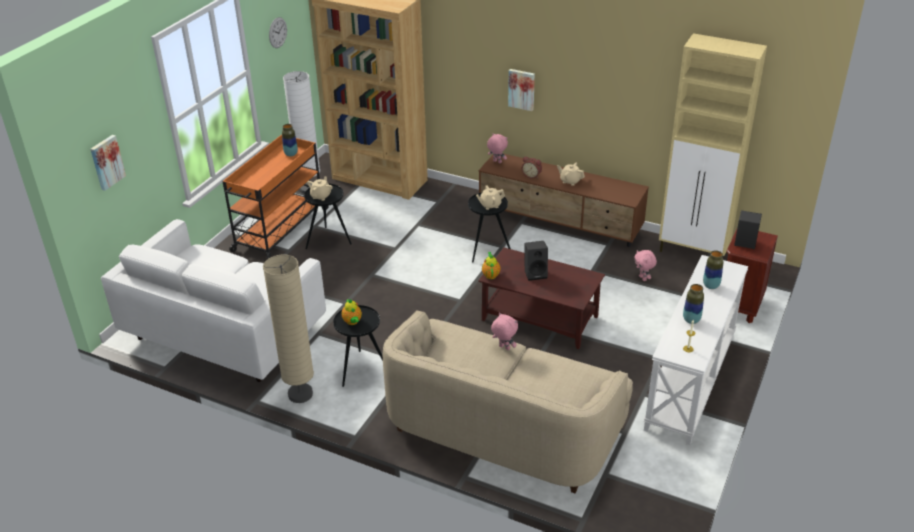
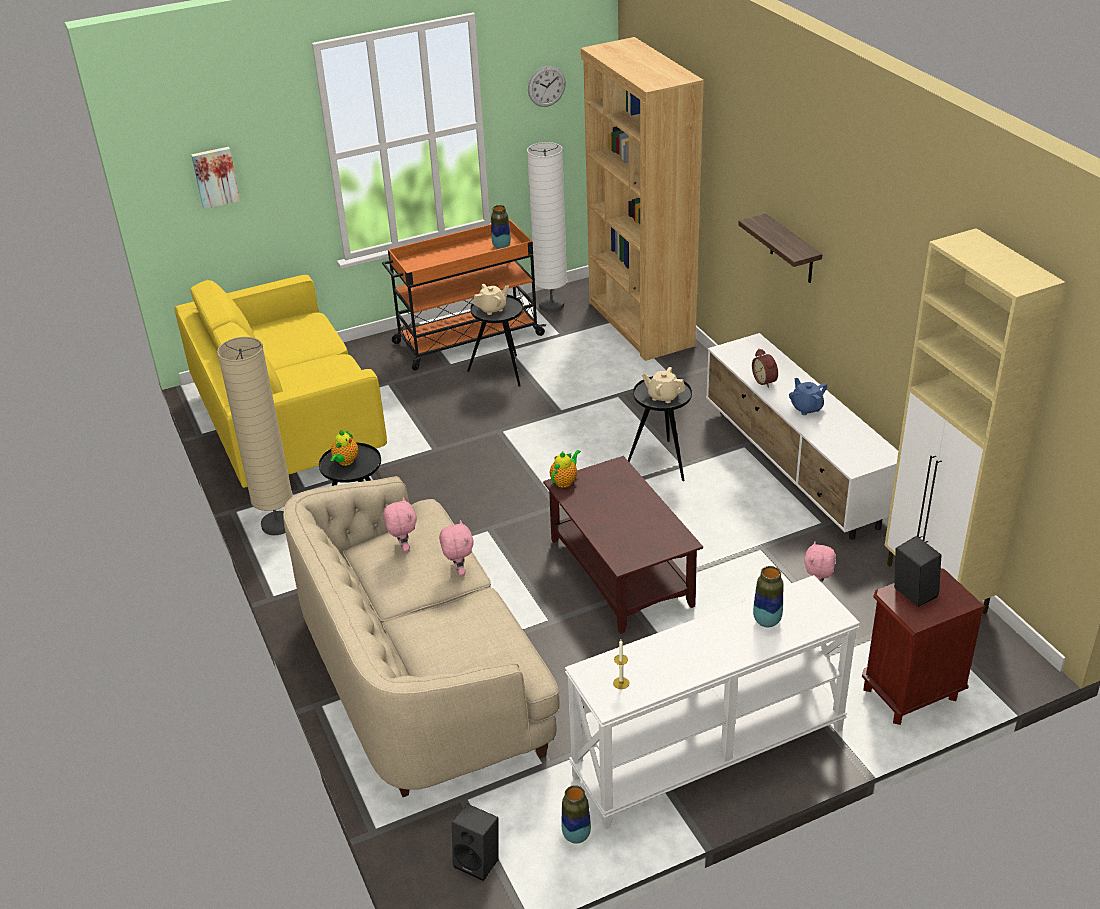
camera: 40 degrees right, 0 degrees up
white sofa [101,219,326,382] -> yellow sofa [174,275,387,488]
brown tv stand [479,154,649,247] -> white tv stand [706,333,898,540]
pink plush toy [487,133,508,163] -> pink plush toy moved to [383,497,417,553]
picture [508,69,535,111] -> shelf [738,214,822,283]
black speaker [525,241,548,281] -> black speaker moved to [452,804,499,881]
beige teapot [557,162,585,186] -> blue teapot [789,378,827,415]
vase [683,284,704,324] -> vase moved to [561,785,591,844]

